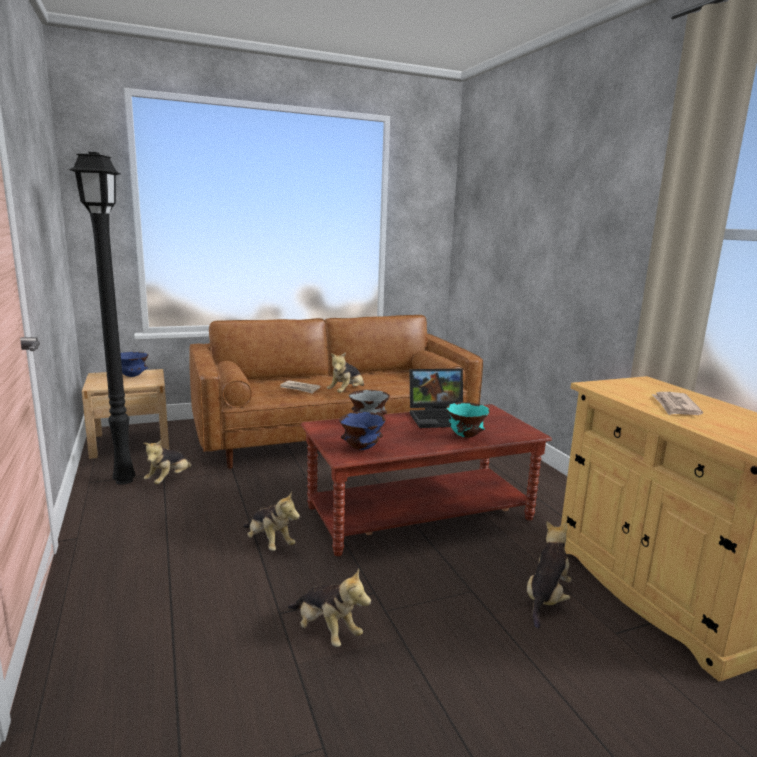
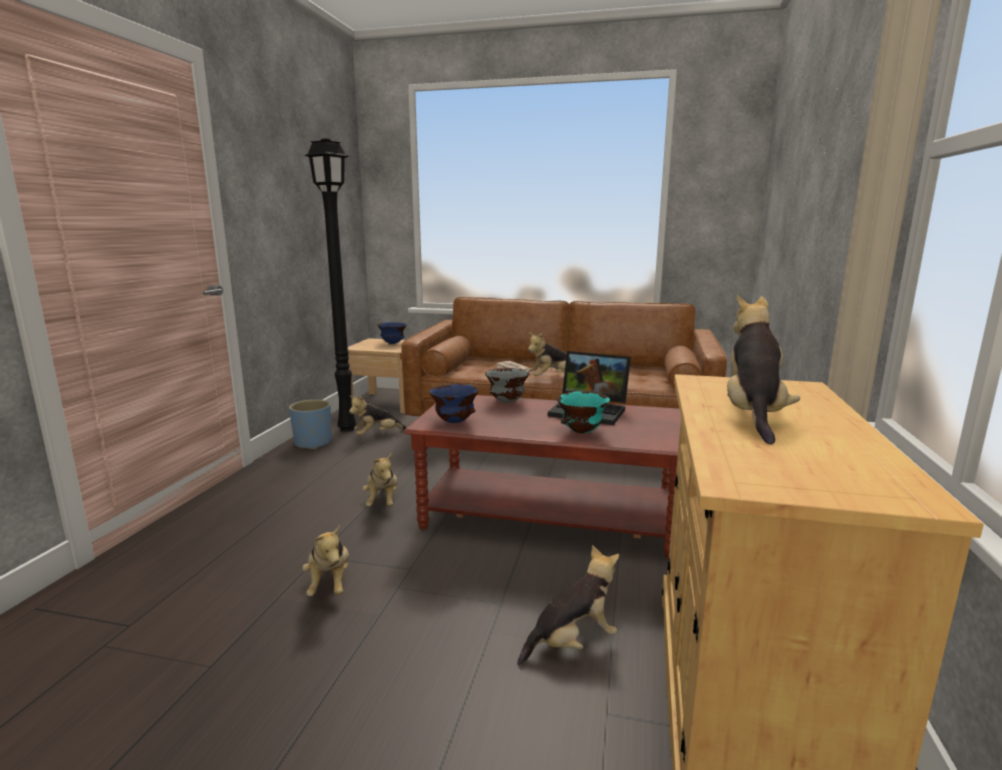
camera: 35 degrees right, 0 degrees up
newspaper [652,392,703,415] -> plush toy [727,295,800,444]
none -> blue planter [289,400,332,449]

